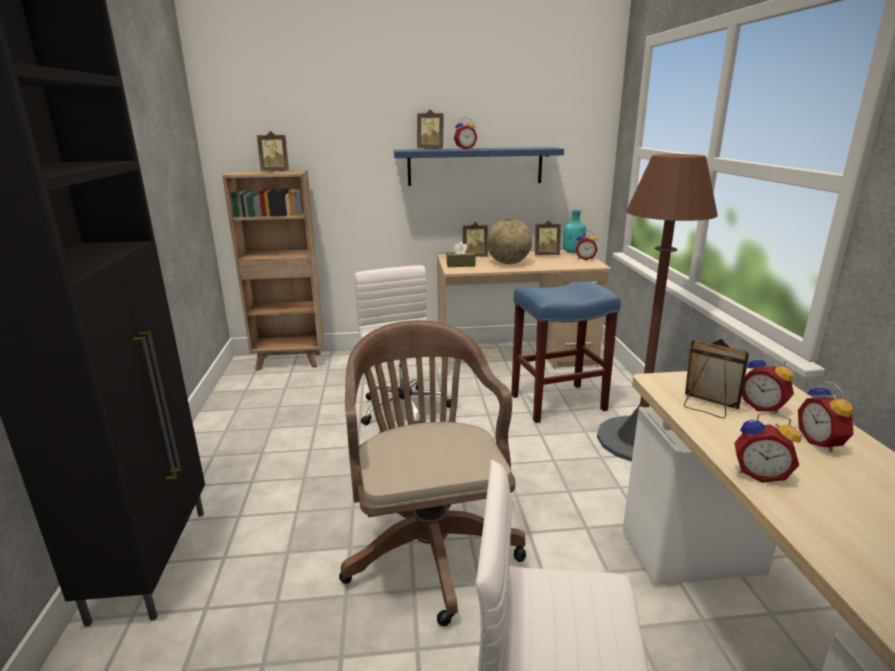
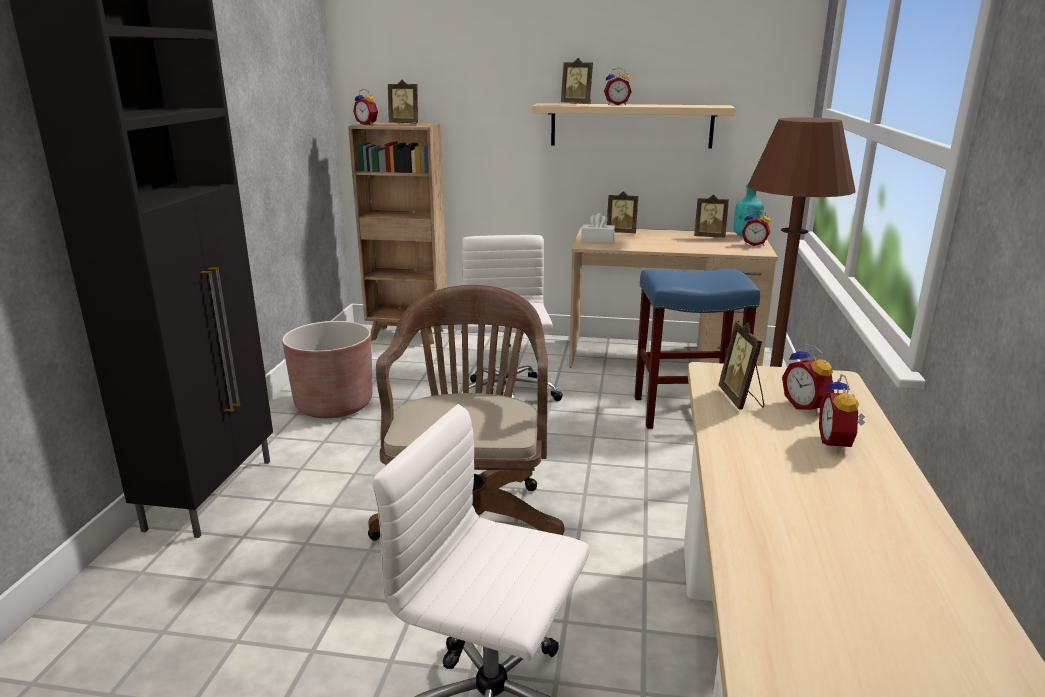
camera: 15 degrees right, 0 degrees up
blue shelf [394,147,564,186] -> beige shelf [531,103,736,149]
brown tissue box [446,242,476,267] -> white tissue box [581,213,615,243]
globe [487,219,532,264] -> none
picture frame [684,339,749,418] -> picture frame turned 150 degrees counterclockwise [718,320,764,409]
alarm clock [735,412,801,483] -> alarm clock moved to [353,89,378,125]
none -> brown planter [282,321,373,418]

